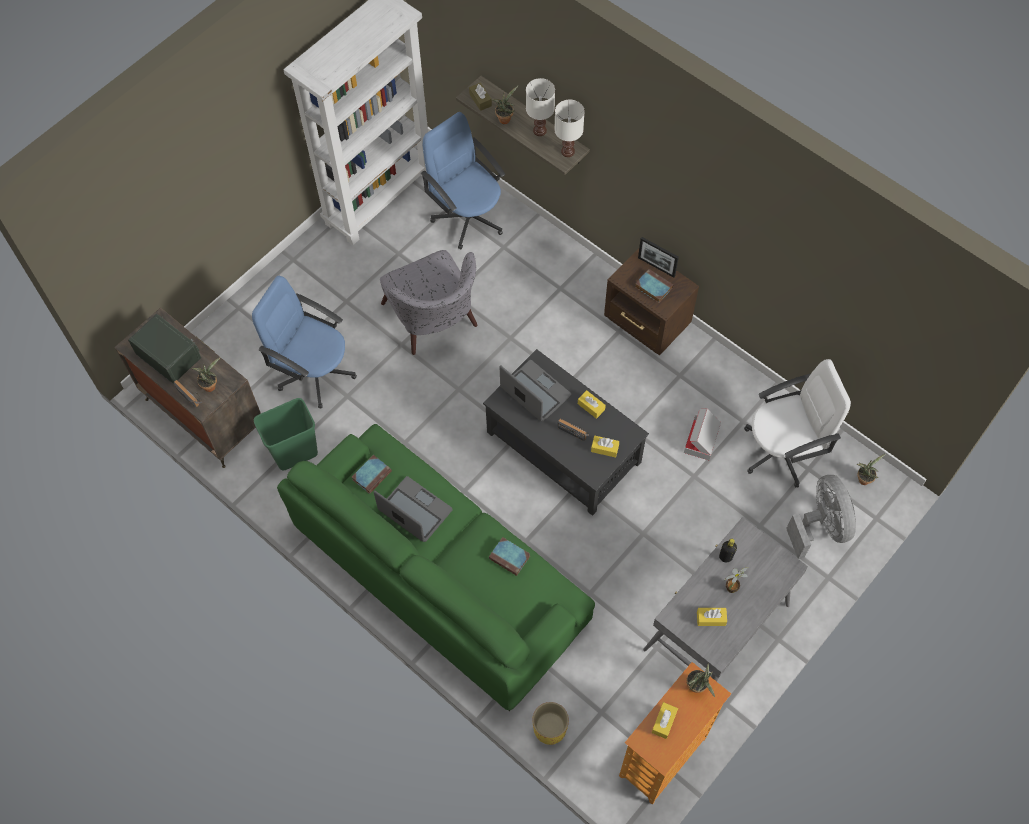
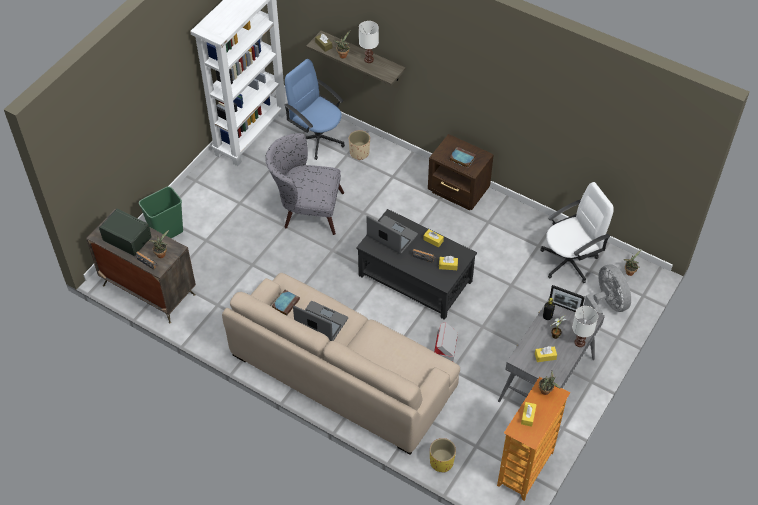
camera: 10 degrees left, 10 degrees down
blue office chair [252,276,357,409] -> none
green trash can [254,398,318,470] -> green trash can moved to [139,186,183,238]
green sofa [277,424,595,711] -> beige sofa [222,273,460,455]
grey armchair [380,250,478,355] -> grey armchair turned 135 degrees clockwise [265,133,344,235]
book [489,537,530,576] -> none
white table lamp [554,100,585,157] -> white table lamp moved to [572,306,598,347]
picture frame [638,237,679,278] -> picture frame moved to [550,285,585,312]
cardboard box [684,409,721,460] -> cardboard box moved to [434,322,458,361]
none -> beige planter [349,130,370,160]

